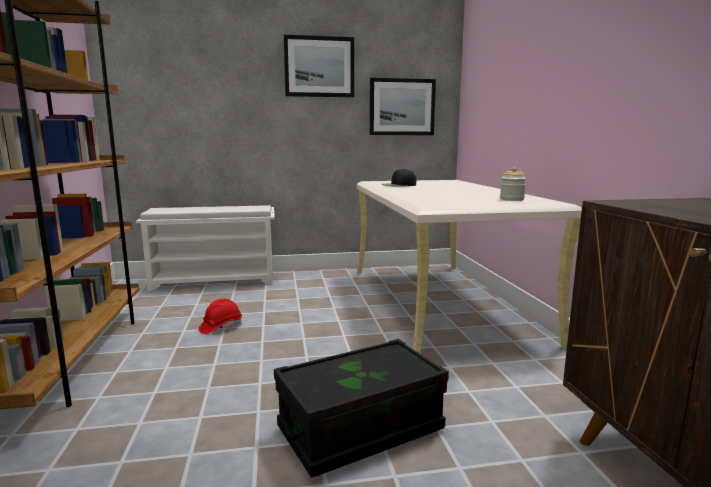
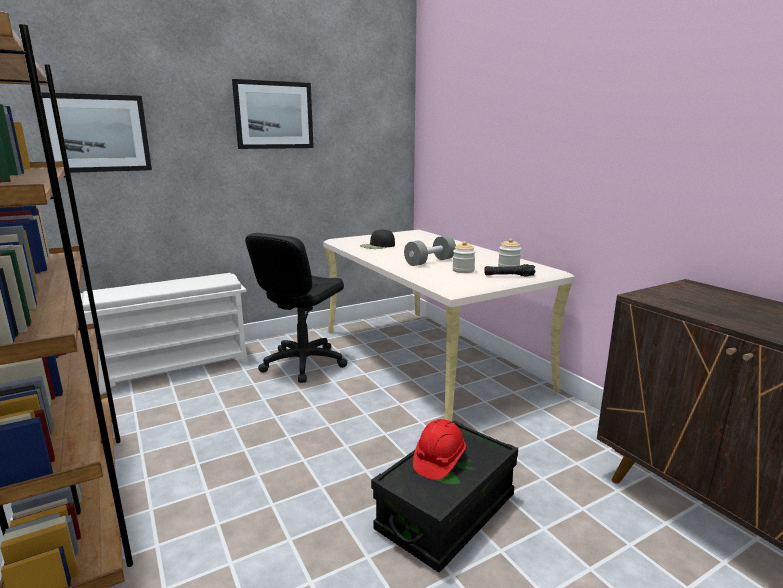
camera: 20 degrees left, 5 degrees up
red hard hat [199,299,242,334] -> red hard hat moved to [413,419,466,480]
picture [370,78,436,135] -> picture moved to [41,92,152,173]
none -> black office chair [245,233,347,383]
none -> grey dumbbell [404,236,456,266]
none -> jar [452,241,475,273]
none -> black flashlight [484,264,536,277]

